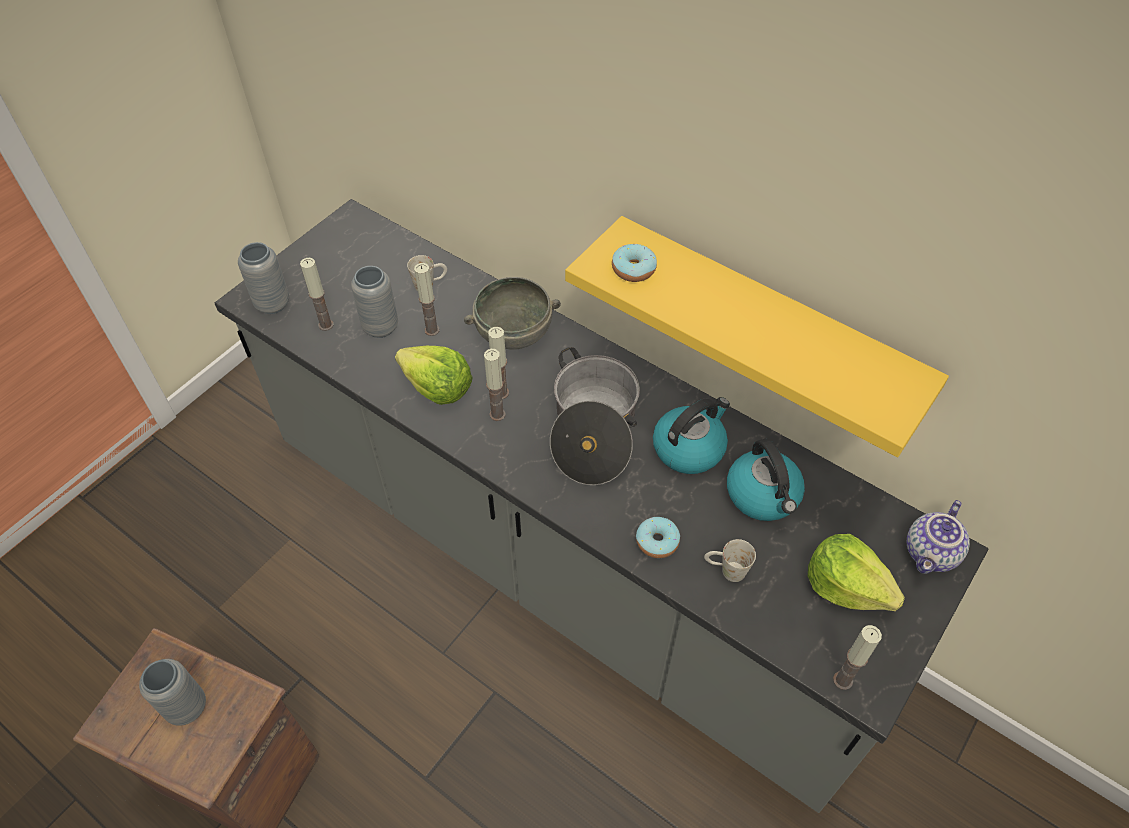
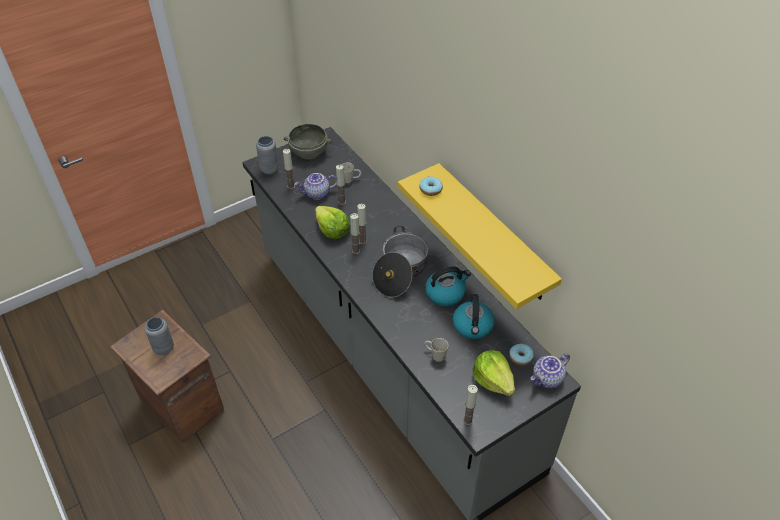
camera: 20 degrees right, 5 degrees down
grey vase [351,266,398,338] -> teapot [295,173,337,200]
grey bowl [464,277,561,350] -> grey bowl moved to [284,124,332,160]
donut [636,517,680,558] -> donut moved to [509,344,534,365]

